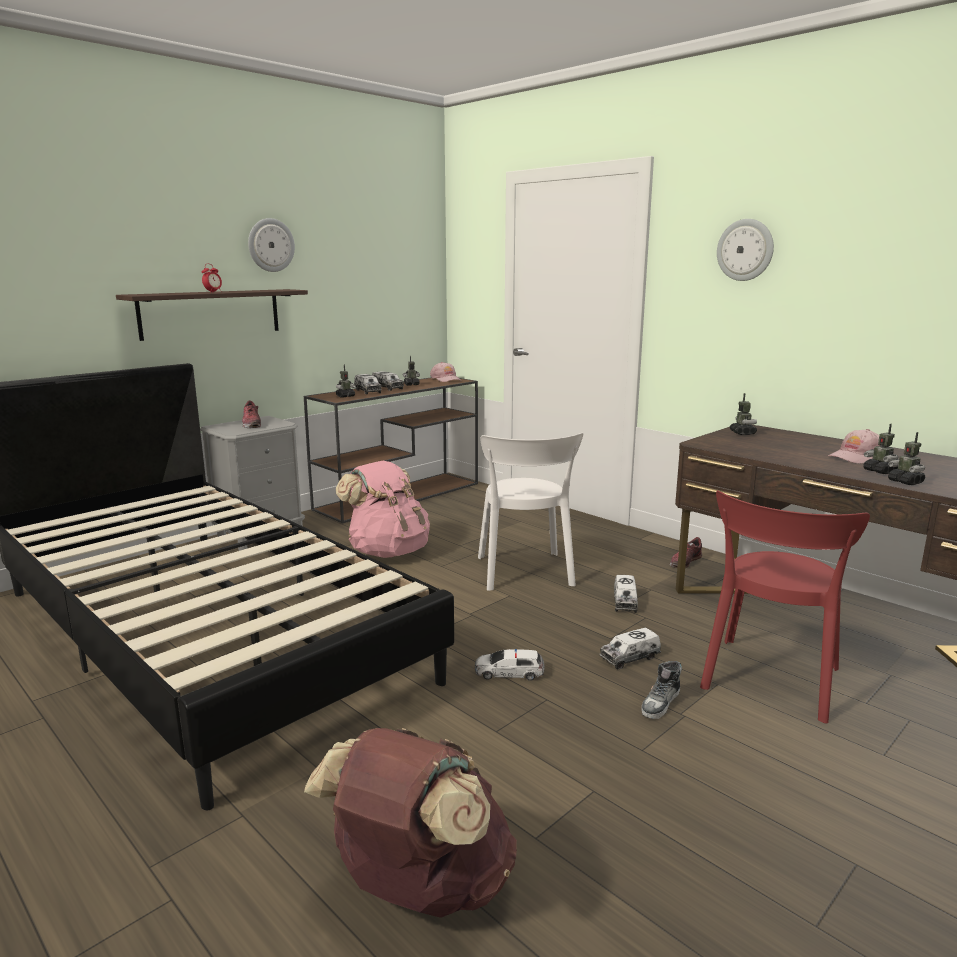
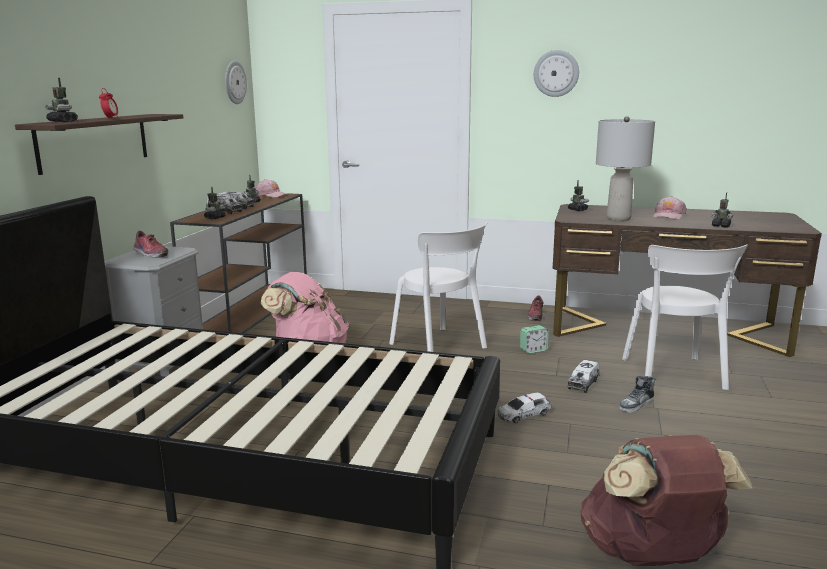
camera: 30 degrees left, 0 degrees up
wall clock [248,218,295,272] -> wall clock moved to [225,61,247,104]
toy truck [614,575,638,613] -> alarm clock [520,325,549,354]
shoe [641,661,682,719] -> shoe turned 45 degrees clockwise [619,376,656,413]
red chair [700,490,870,723] -> white chair [622,244,748,390]
toy robot [863,424,898,474] -> toy robot moved to [45,78,78,122]
none -> grey table lamp [596,116,655,221]

